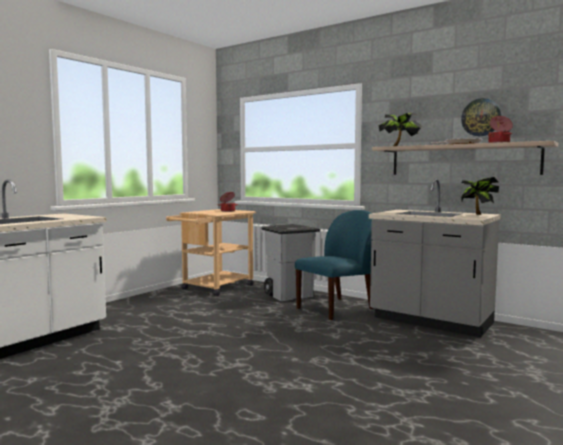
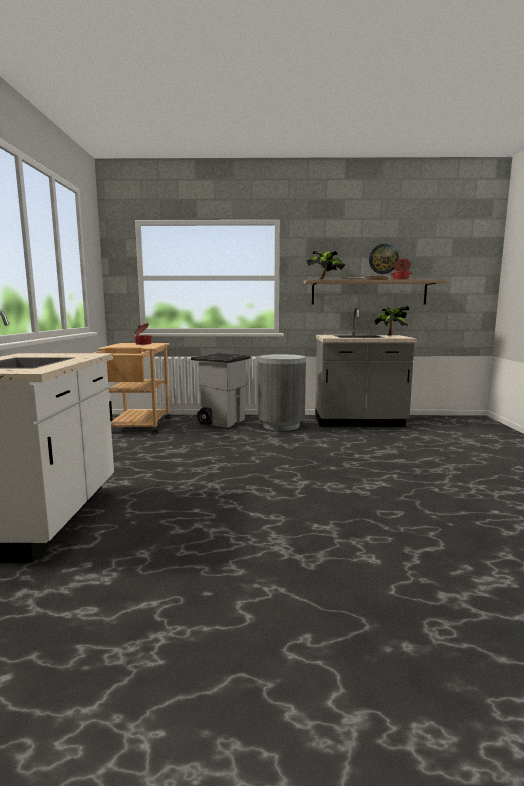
camera: 35 degrees left, 5 degrees up
blue chair [295,210,374,320] -> grey trash can [258,354,306,431]

